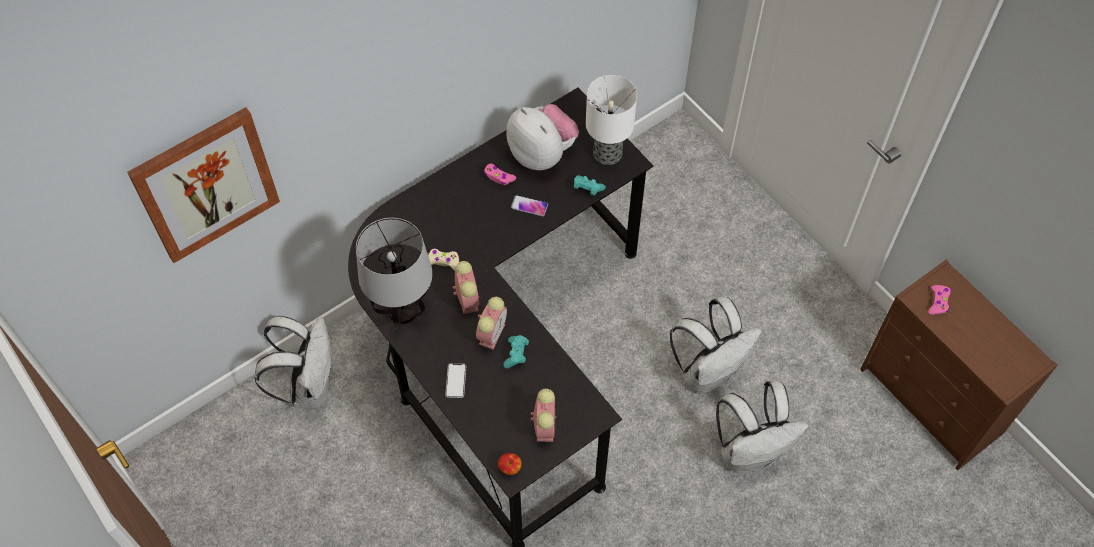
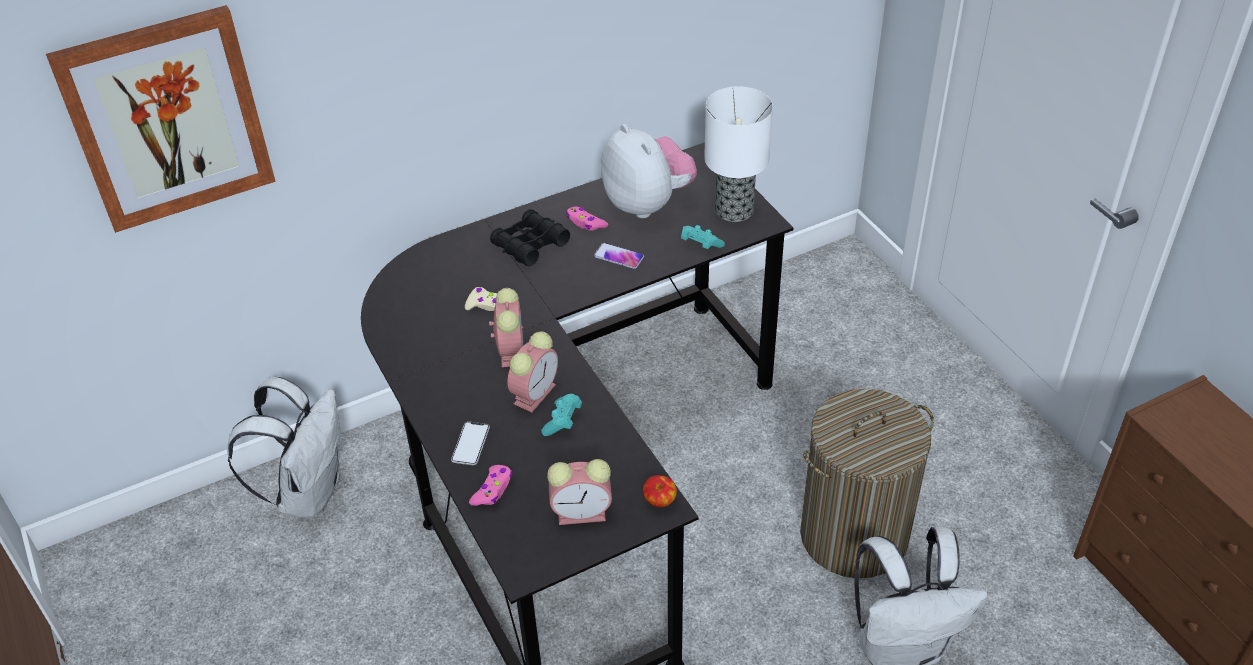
camera: 10 degrees right, 15 degrees down
table lamp [356,218,433,324] -> none
apple [498,453,522,475] -> apple moved to [643,475,677,507]
alarm clock [531,389,556,442] -> alarm clock turned 75 degrees clockwise [547,459,612,525]
white backpack [670,296,762,394] -> laundry basket [800,389,934,578]
pink game controller [928,285,951,315] -> pink game controller moved to [469,465,512,506]
none -> black binoculars [490,209,570,266]

